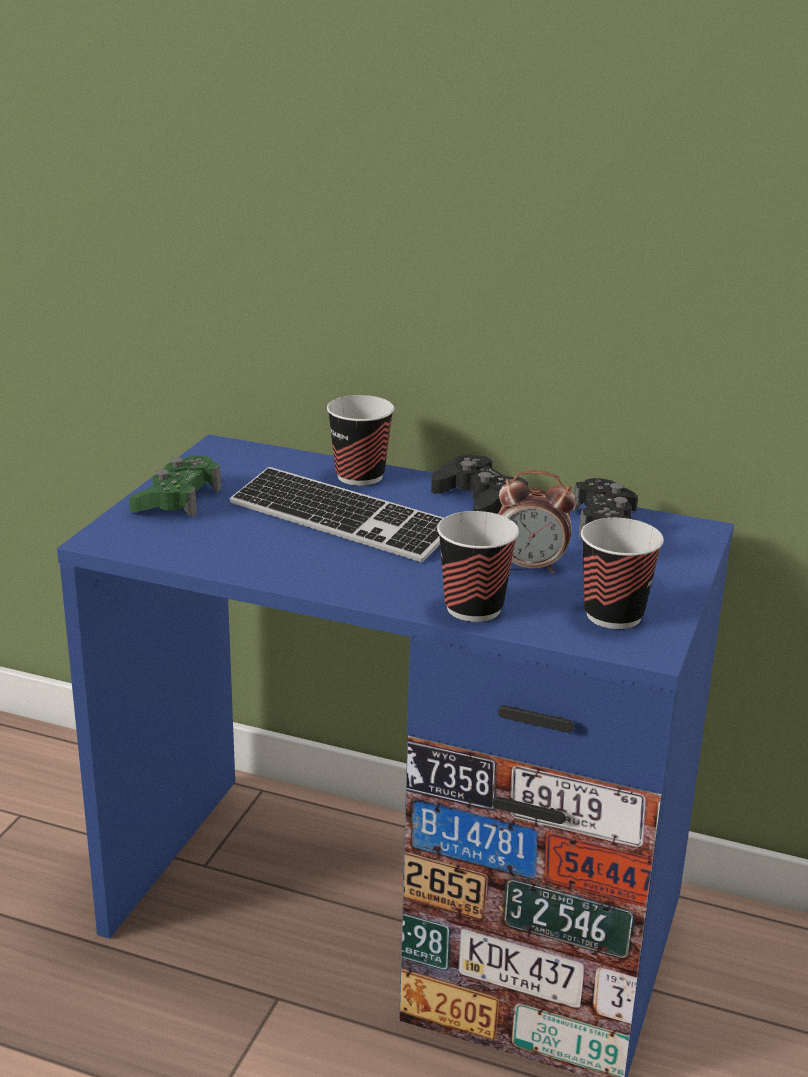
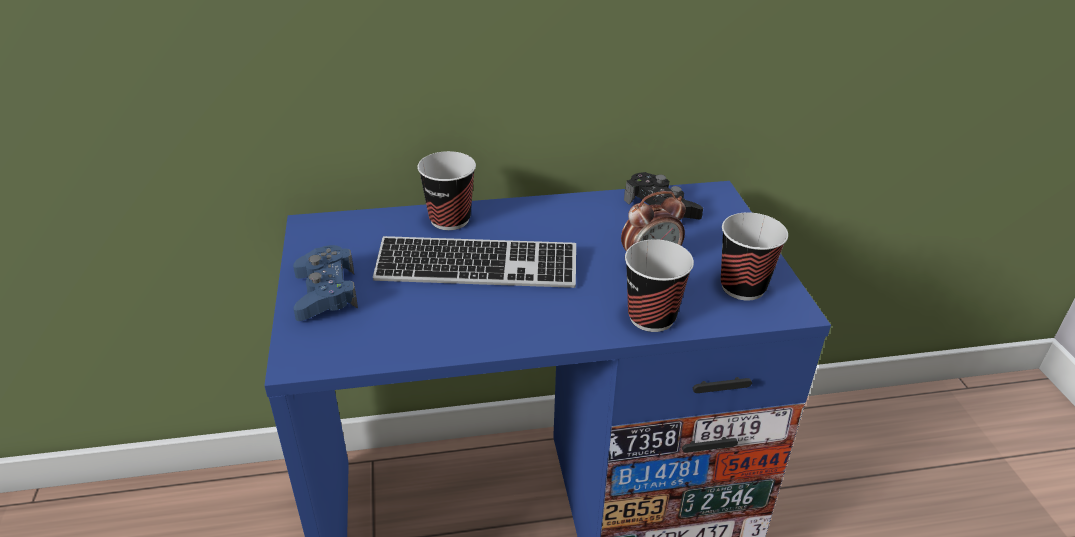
camera: 30 degrees left, 10 degrees up
green game controller [129,455,221,518] -> blue game controller [293,245,358,321]
black game controller [431,455,528,514] -> none

